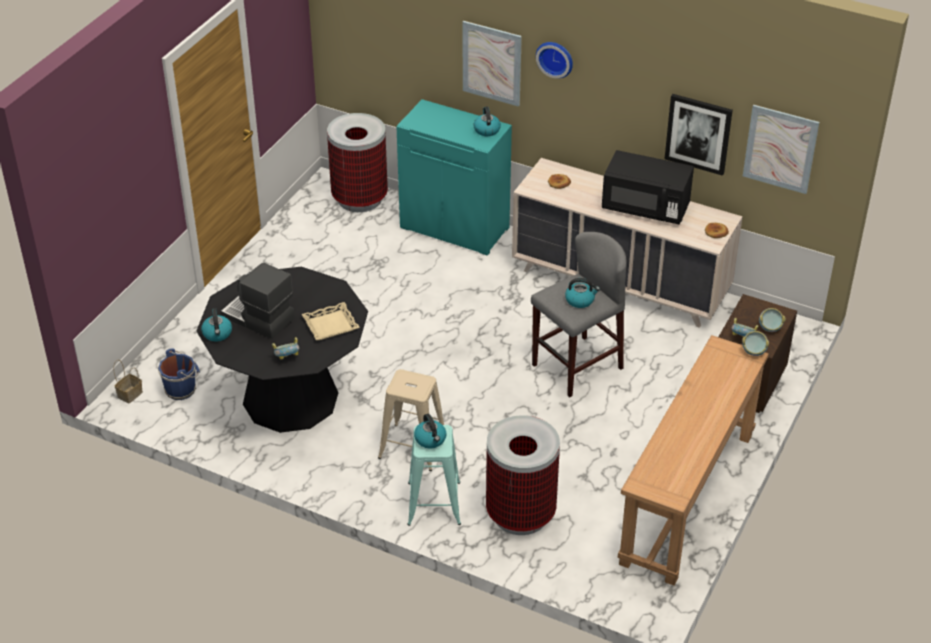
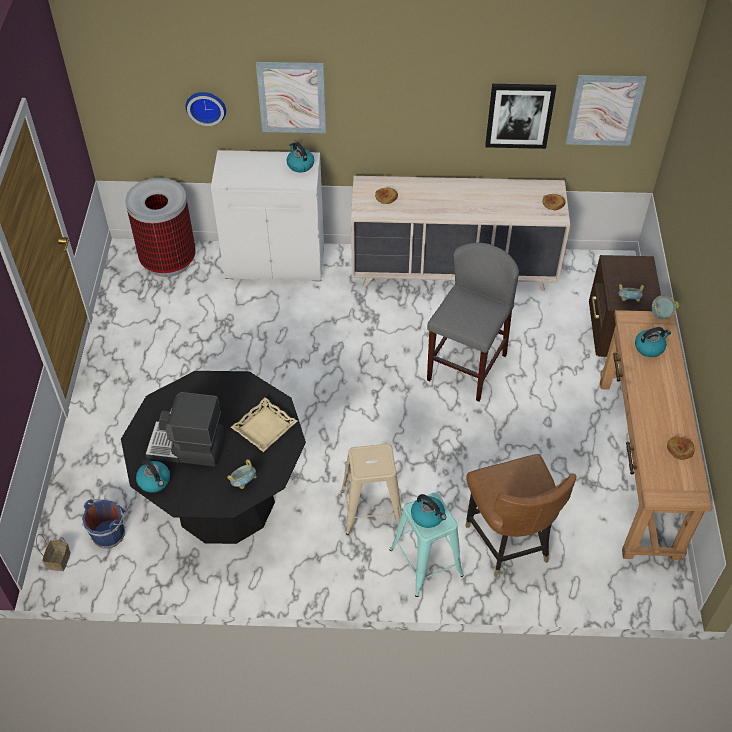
camera: 25 degrees left, 10 degrees up
turquoise cabinet [397,99,512,256] -> white cabinet [211,150,324,281]
trash can [486,415,560,535] -> brown chair [465,454,577,577]
wall clock [536,42,573,78] -> wall clock moved to [186,92,226,126]
kettle [565,278,600,308] -> kettle moved to [635,327,671,357]
black microwave [602,150,694,224] -> none
bowl [759,308,786,332] -> none
none -> bread [667,436,695,460]

